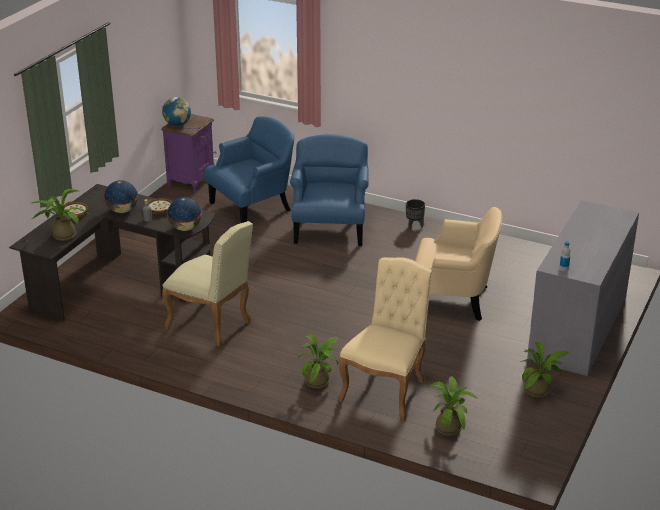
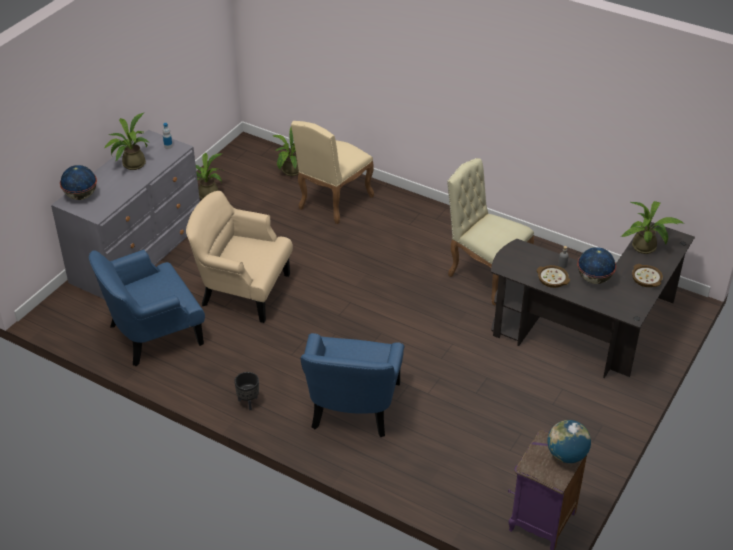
camera: 175 degrees left, 10 degrees up
globe [167,197,202,231] -> globe moved to [60,165,97,200]
blue armchair [204,116,295,223] -> blue armchair moved to [89,249,205,366]
potted plant [297,334,339,389] -> potted plant moved to [104,113,149,170]

